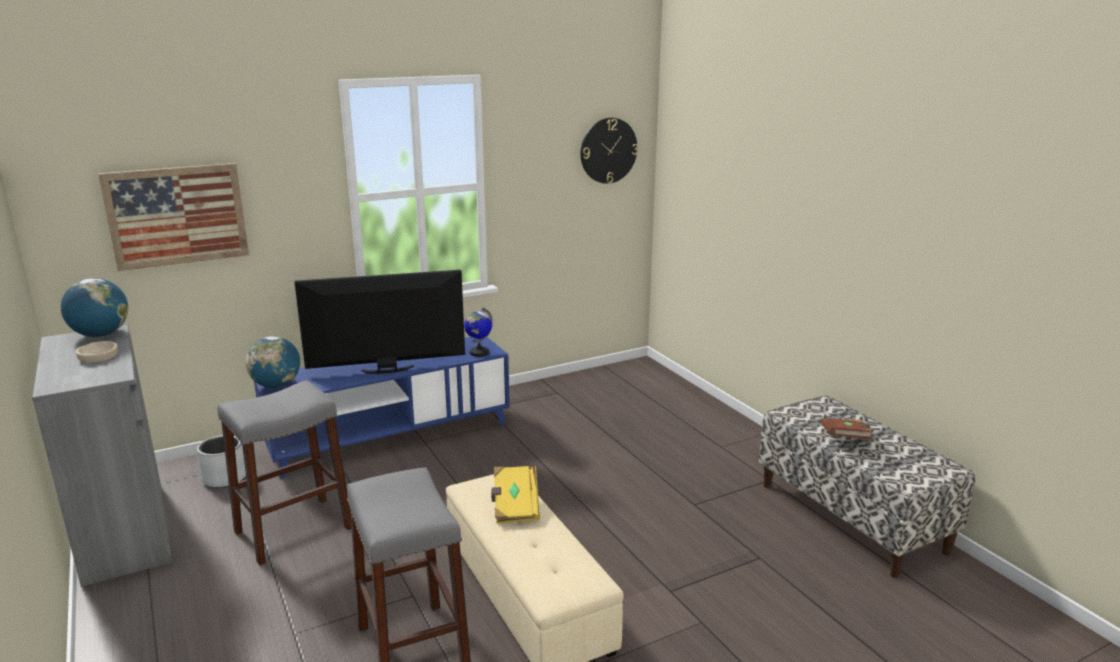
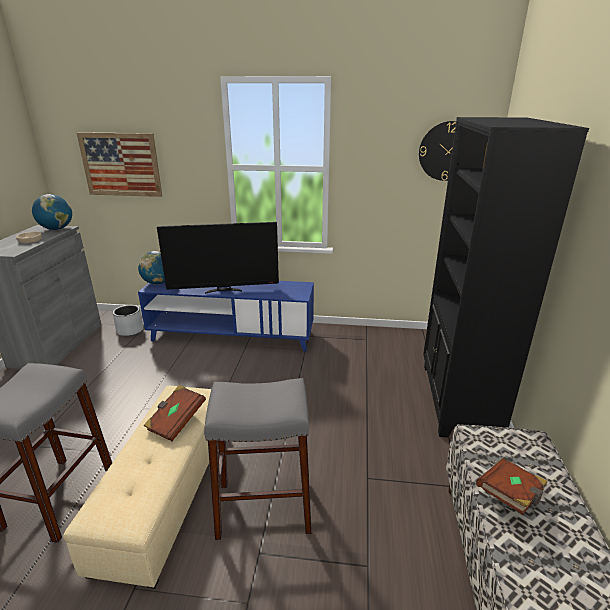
camera: 35 degrees right, 5 degrees up
grey stool [218,380,352,565] -> grey stool moved to [204,378,312,540]
television [294,270,465,374] -> television turned 150 degrees clockwise [157,222,279,294]
globe [464,308,493,357] -> none
yellow book [491,466,540,523] -> brown book [144,385,206,441]
none -> black bookcase [423,117,589,438]

